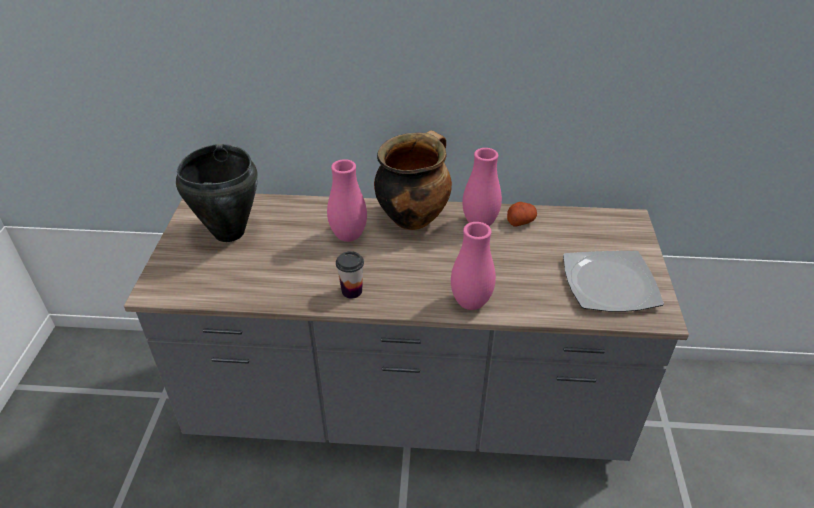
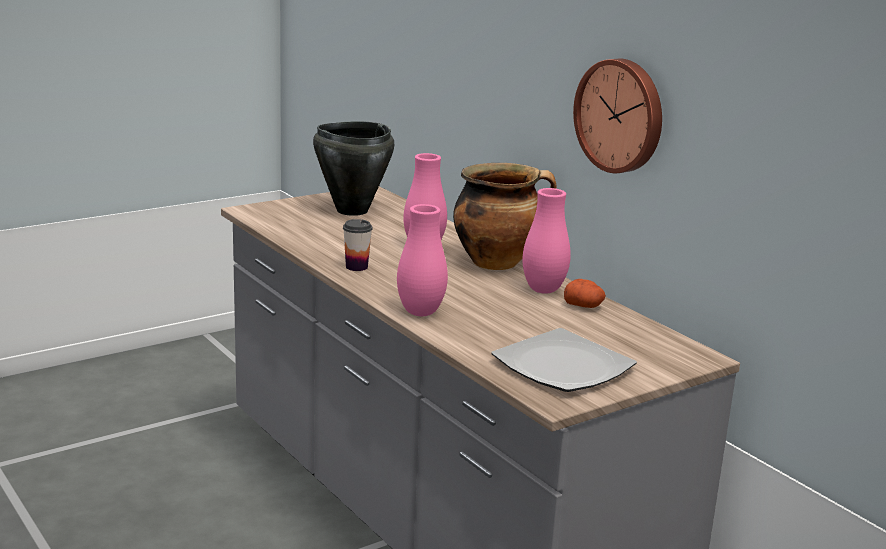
camera: 50 degrees right, 20 degrees down
none -> wall clock [573,59,662,173]

